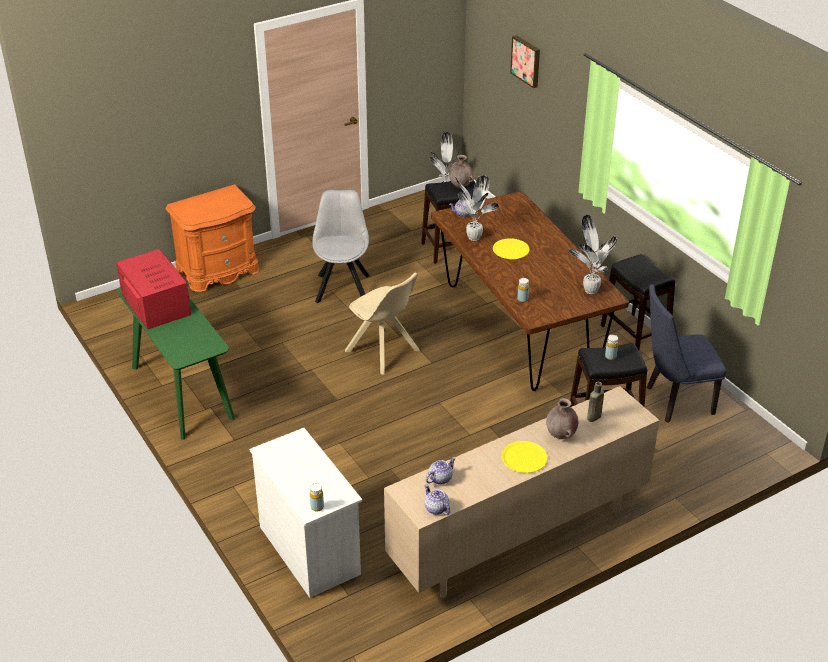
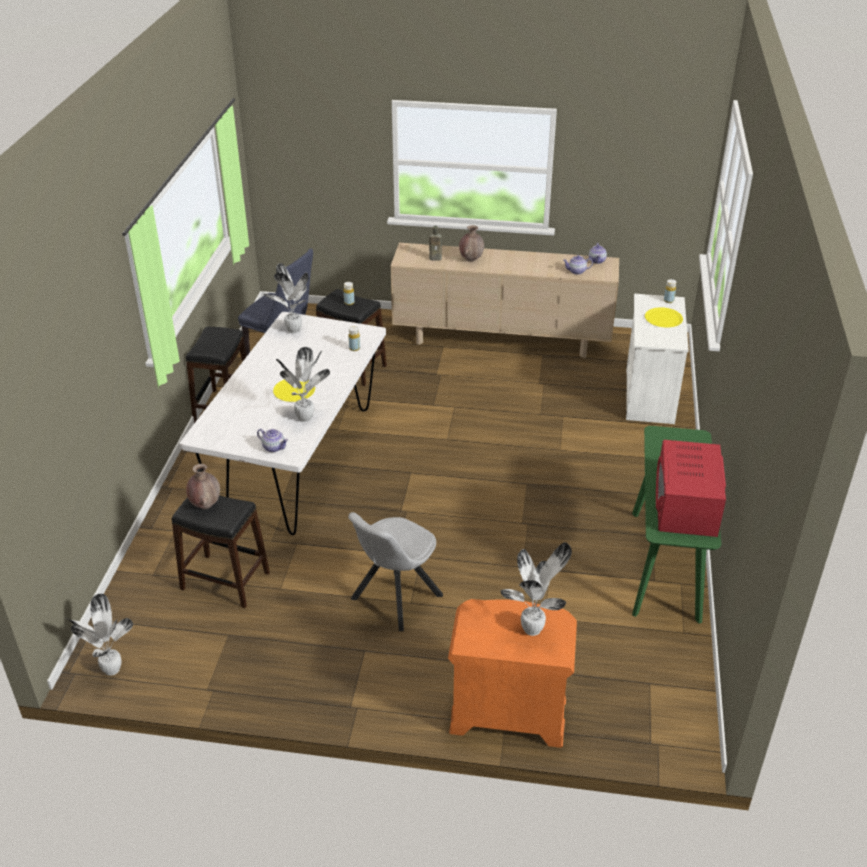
camera: 140 degrees left, 0 degrees up
beige chair [345,272,420,375] -> none
brown dining table [431,191,629,391] -> white dining table [180,312,386,535]
yellow plate [501,441,547,473] -> yellow plate moved to [645,307,683,328]
picture [510,35,540,88] -> none
none -> potted plant [500,542,572,636]

